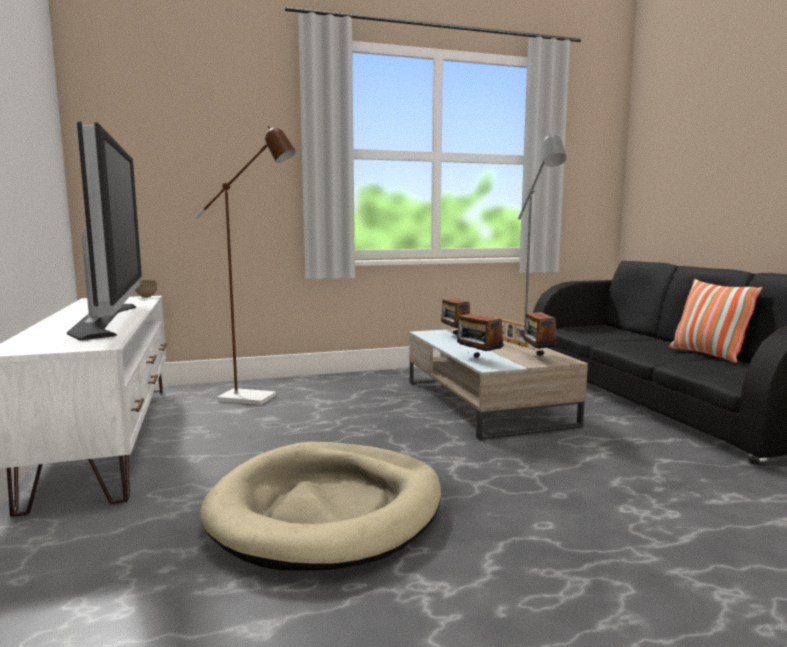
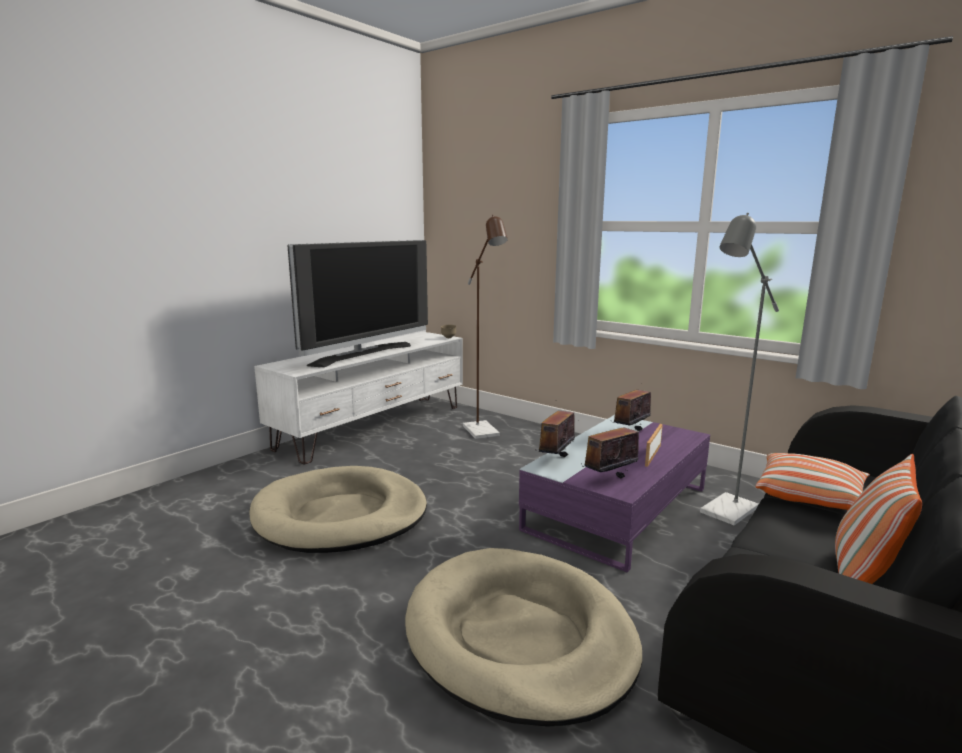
camera: 55 degrees right, 5 degrees up
beige coffee table [409,329,588,440] -> purple coffee table [519,415,710,572]
none -> beige dog bed [405,548,642,727]
none -> pillow [755,453,870,510]

